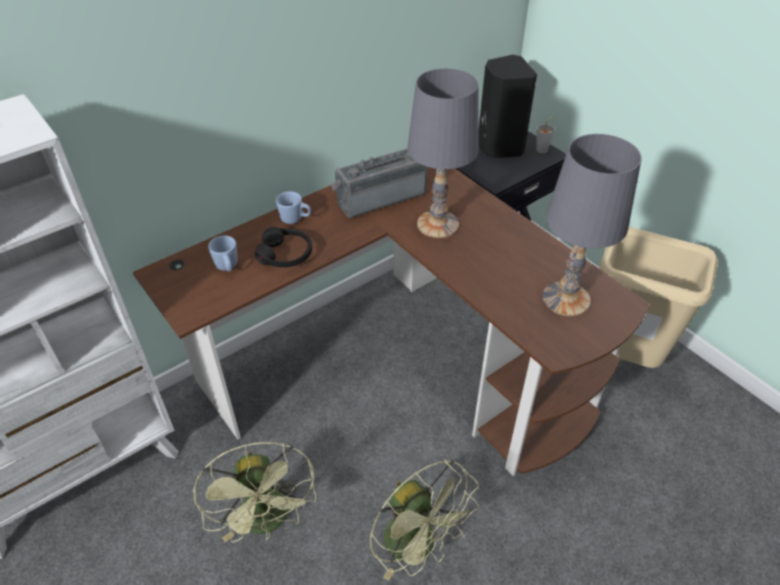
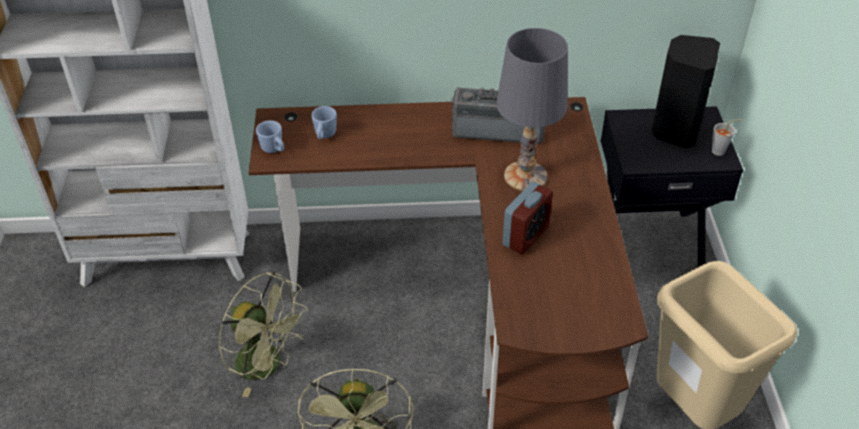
camera: 35 degrees right, 0 degrees up
green fan [193,442,316,542] -> green fan turned 75 degrees counterclockwise [219,272,308,397]
black headphones [254,227,312,267] -> none
blue mug [276,191,311,224] -> blue mug moved to [256,120,284,153]
grey table lamp [543,134,641,316] -> none
none -> alarm clock [502,182,553,255]

